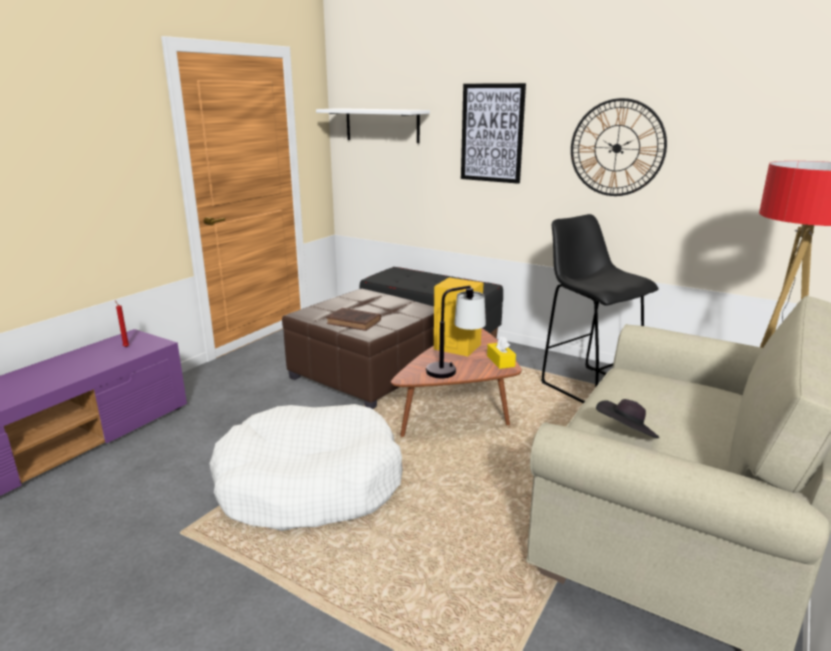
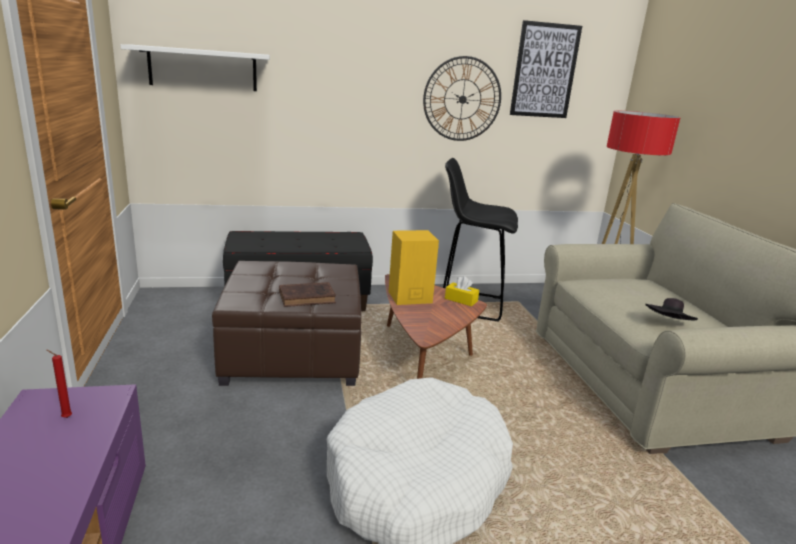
camera: 45 degrees left, 0 degrees up
table lamp [426,285,486,378] -> none
picture [461,83,526,184] -> picture moved to [510,20,582,118]

